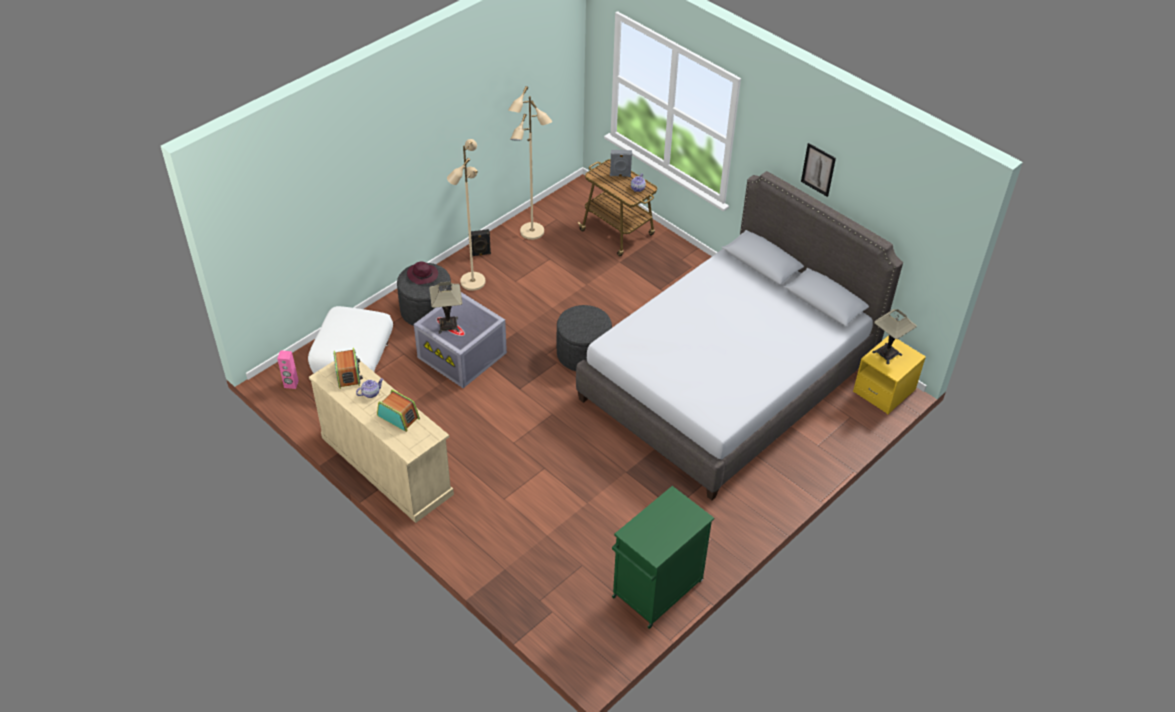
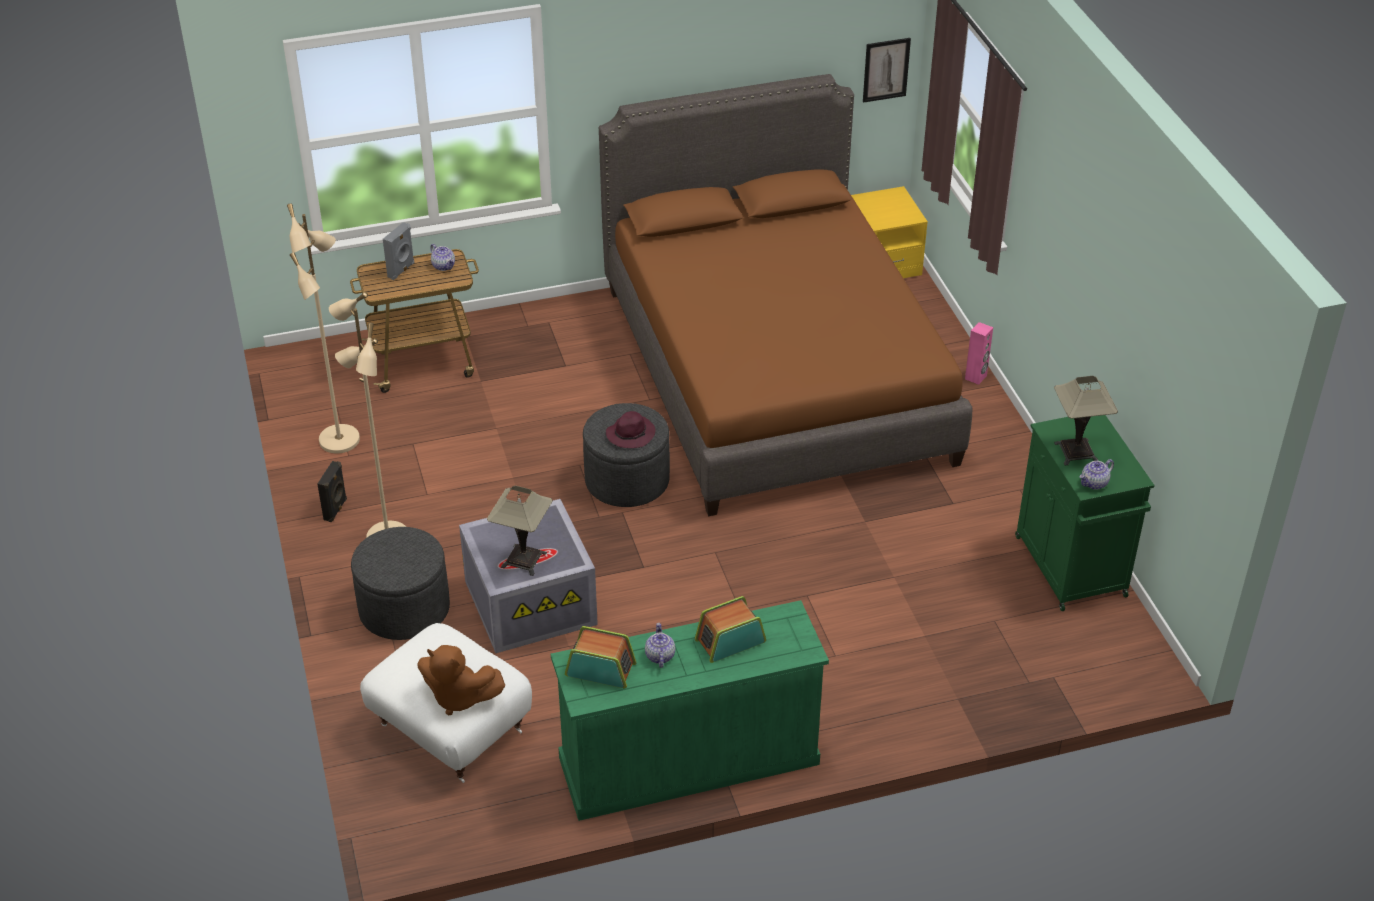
camera: 60 degrees left, 5 degrees down
pink speaker [277,350,299,389] -> pink speaker moved to [965,322,993,385]
beige dresser [309,361,454,523] -> green dresser [551,600,829,821]
purple hat [407,261,438,284] -> purple hat moved to [606,411,655,448]
grey bed [576,171,903,500] -> brown bed [599,74,972,516]
picture [801,143,836,197] -> picture moved to [863,38,911,103]
table lamp [873,309,917,364] -> table lamp moved to [1054,376,1118,465]
none -> brown plush toy [417,645,506,715]
none -> teapot [1079,459,1114,490]

